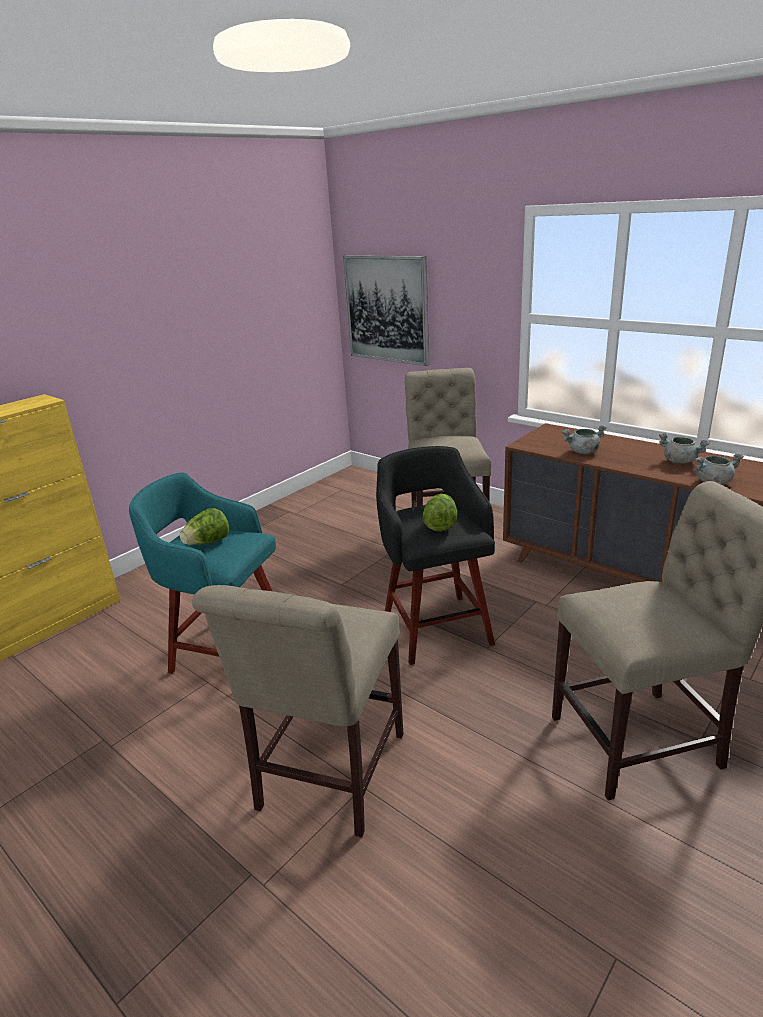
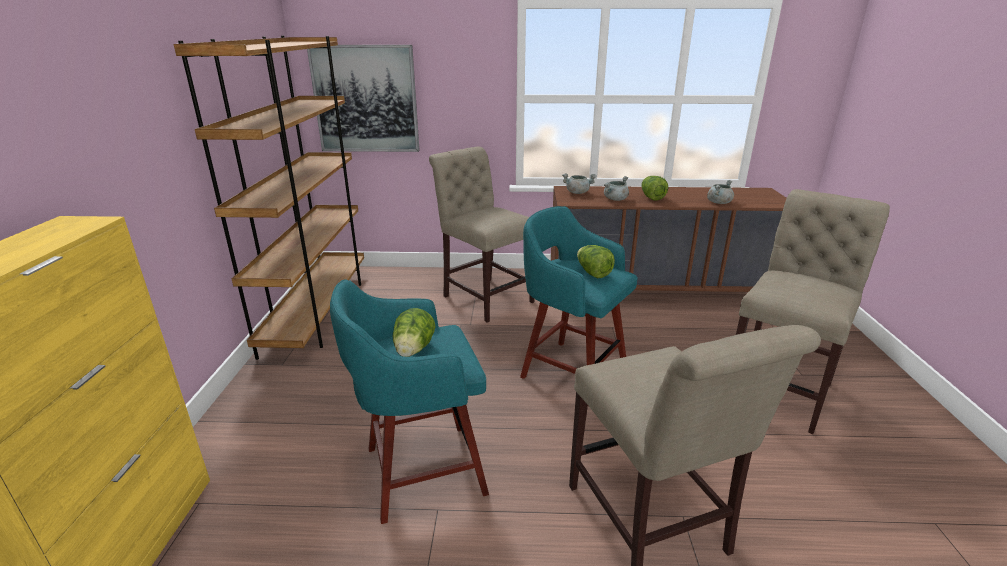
camera: 40 degrees left, 0 degrees up
black stool [376,446,495,665] -> turquoise stool [520,206,638,379]
grey cooking pot [659,433,710,464] -> grey cooking pot moved to [562,173,597,194]
none -> brown bookcase [174,36,364,360]
none -> lettuce [642,176,668,201]

